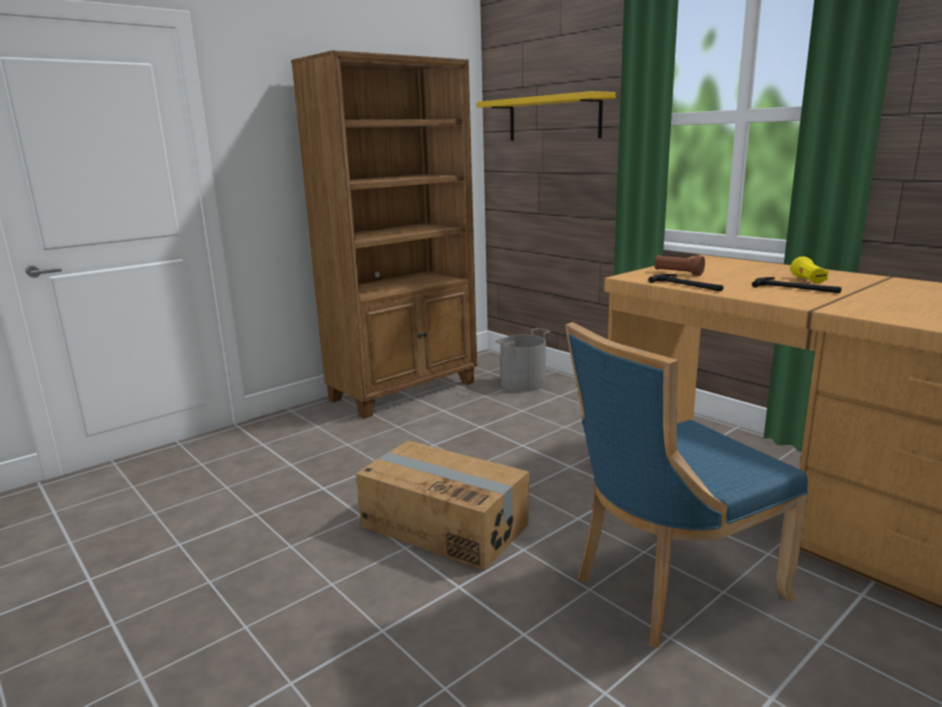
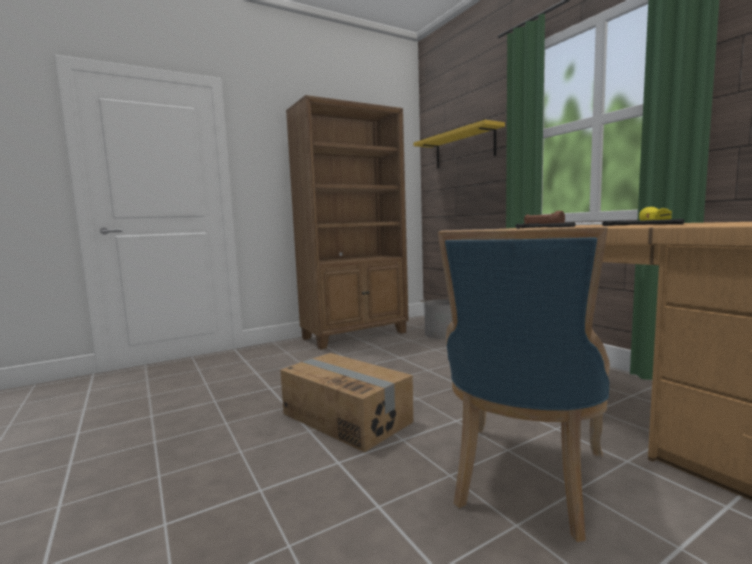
camera: 10 degrees right, 10 degrees down
blue chair [565,322,808,648] -> blue chair turned 45 degrees counterclockwise [438,226,610,542]

